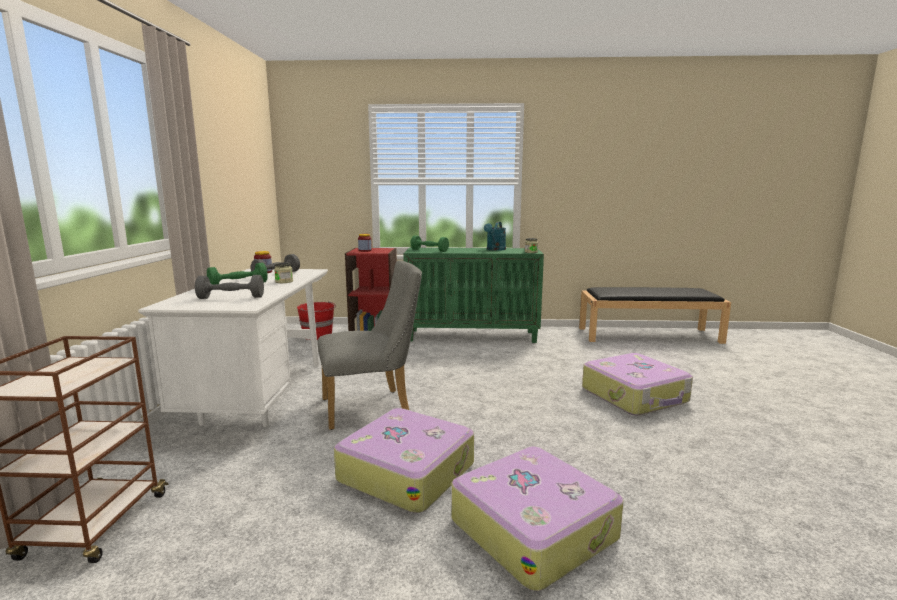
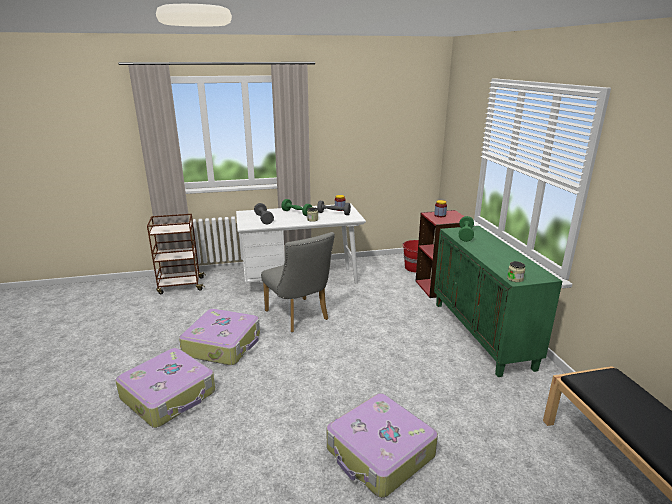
camera: 75 degrees right, 10 degrees up
turquoise watering can [484,222,506,251] -> none

